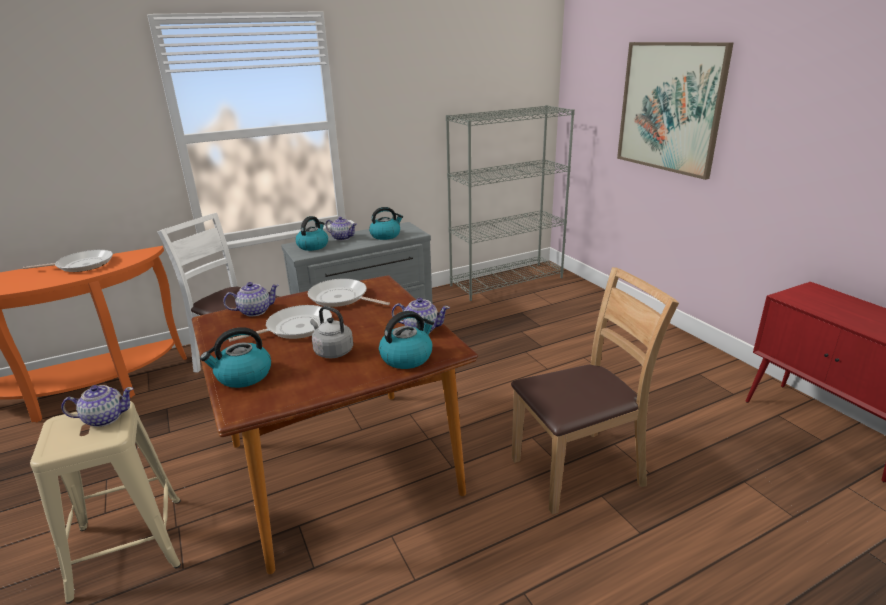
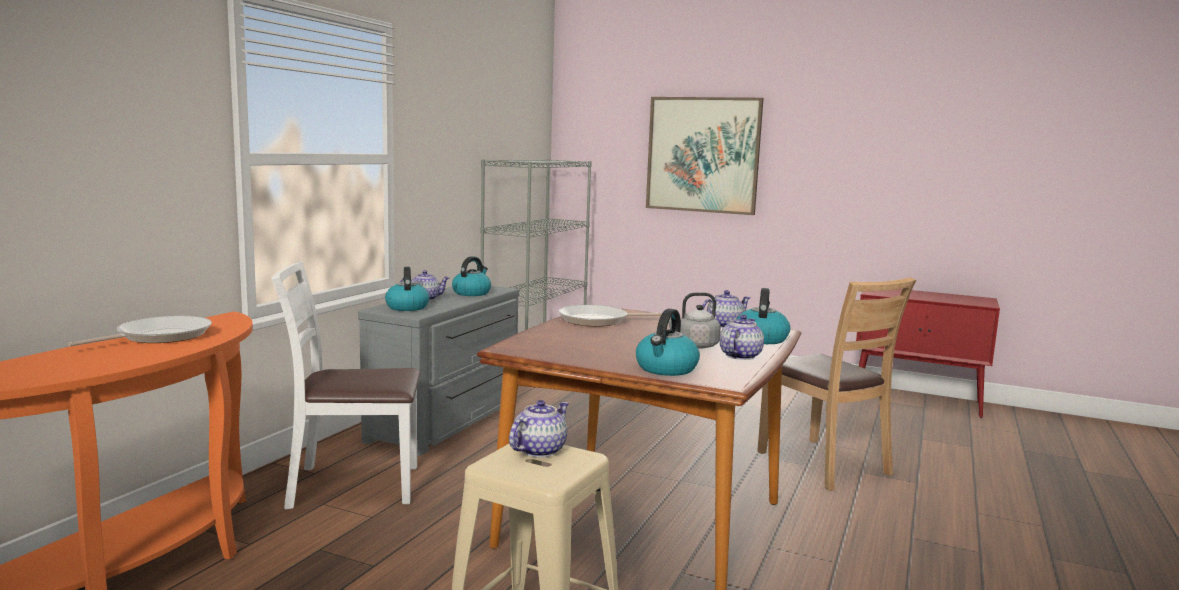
camera: 40 degrees left, 15 degrees down
teapot [223,282,279,317] -> teapot moved to [720,315,764,360]
frying pan [229,305,332,342] -> none
brown chair [511,267,679,515] -> brown chair turned 120 degrees clockwise [757,277,916,491]

